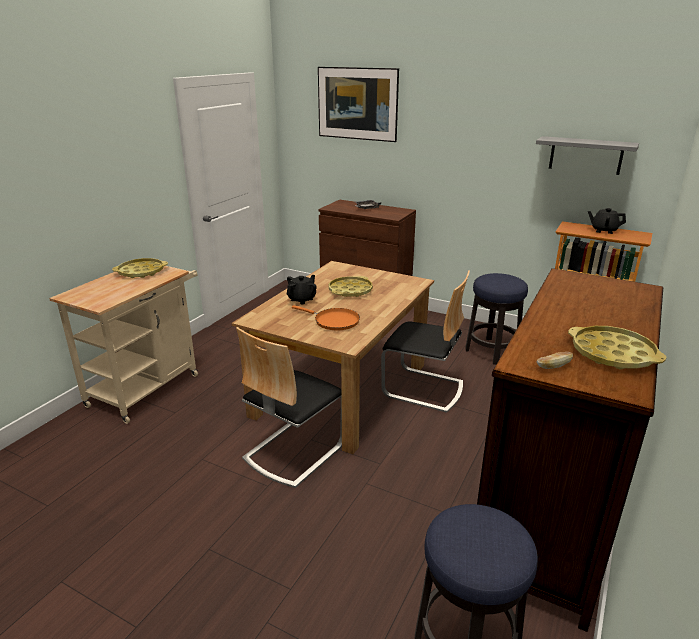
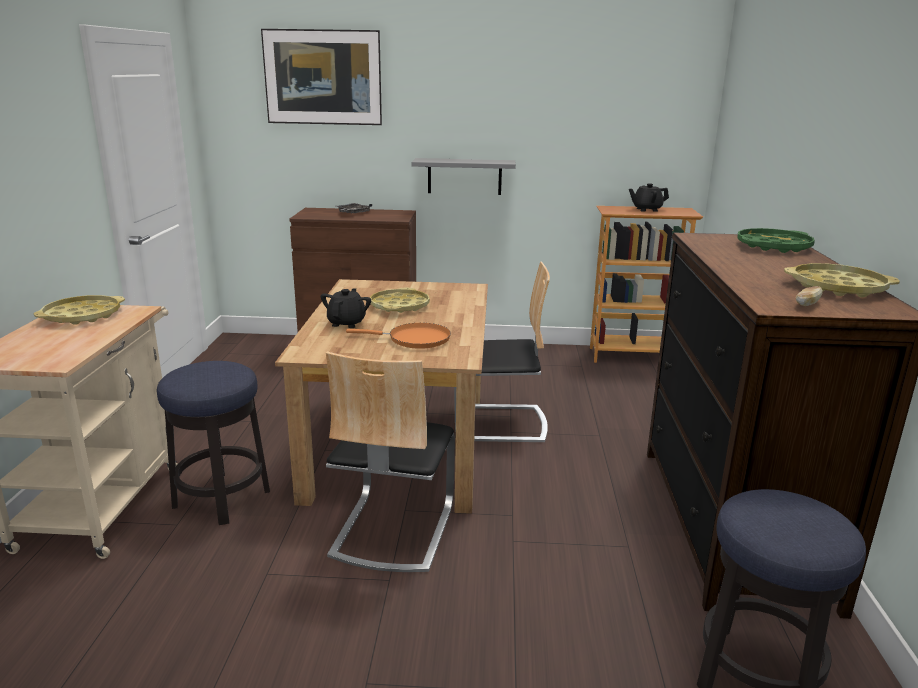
camera: 25 degrees left, 5 degrees down
stool [465,273,528,365] -> stool moved to [157,361,270,525]
grey shelf [536,136,639,175] -> grey shelf moved to [412,158,516,195]
none -> green tray [737,228,815,253]

